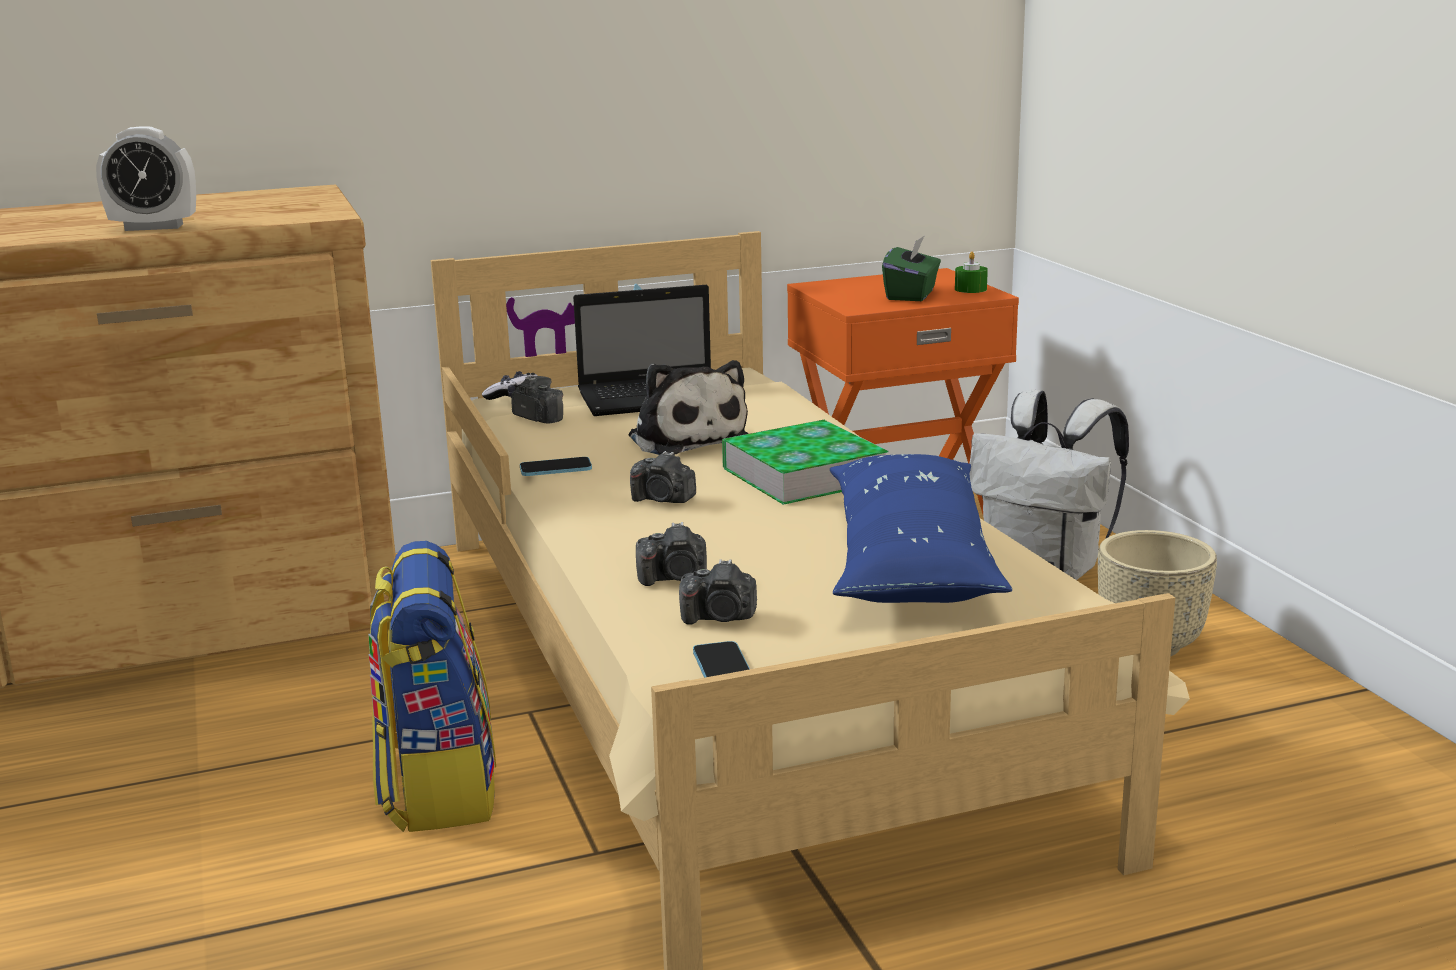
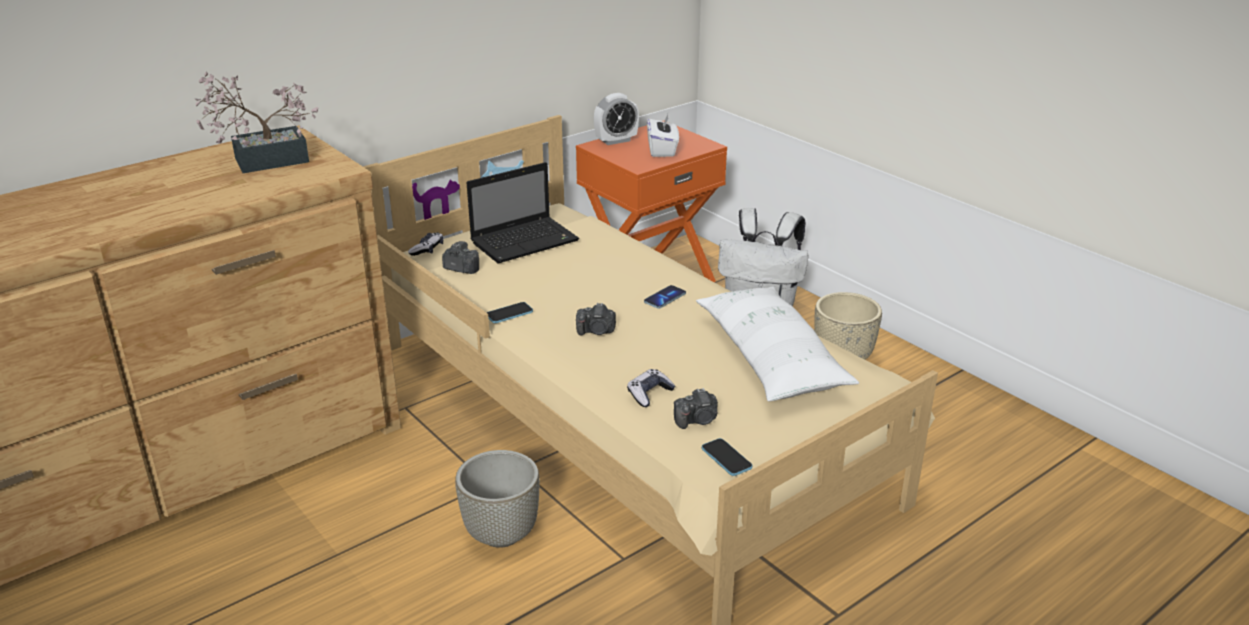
camera: 20 degrees left, 10 degrees up
alarm clock [96,126,196,231] -> alarm clock moved to [594,93,639,145]
backpack [368,541,496,832] -> grey planter [455,450,540,548]
plush toy [629,360,749,455] -> none
camera [636,522,707,586] -> game controller [627,369,675,407]
book [722,420,888,505] -> phone [644,285,686,308]
blue pillow [830,454,1012,603] -> white pillow [696,286,859,401]
green tissue box [882,235,941,301] -> white tissue box [647,114,679,157]
green candle [955,252,988,293] -> none
none -> potted plant [195,72,318,173]

